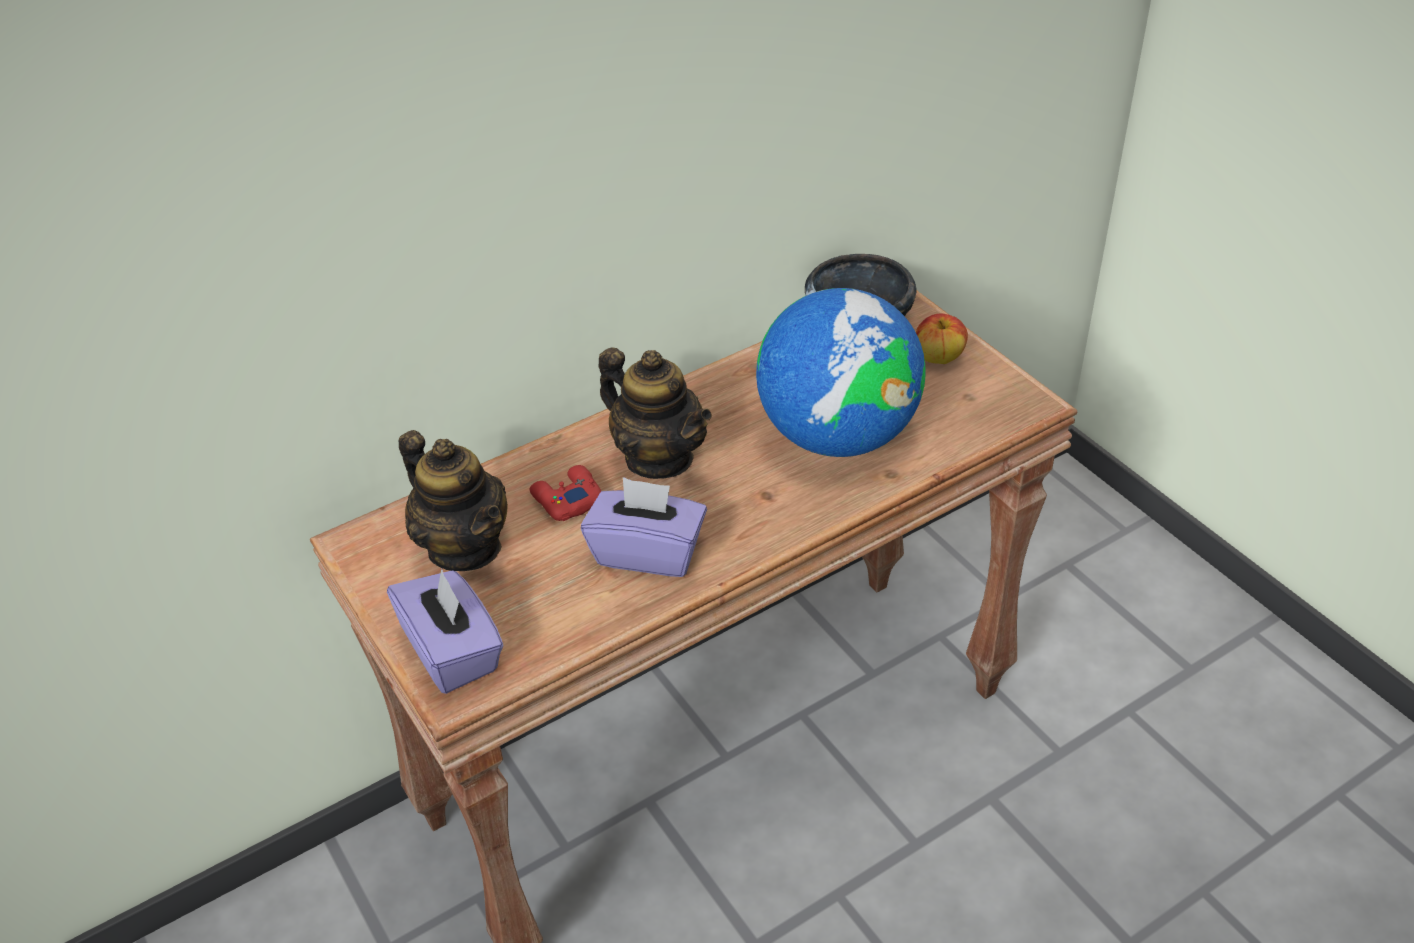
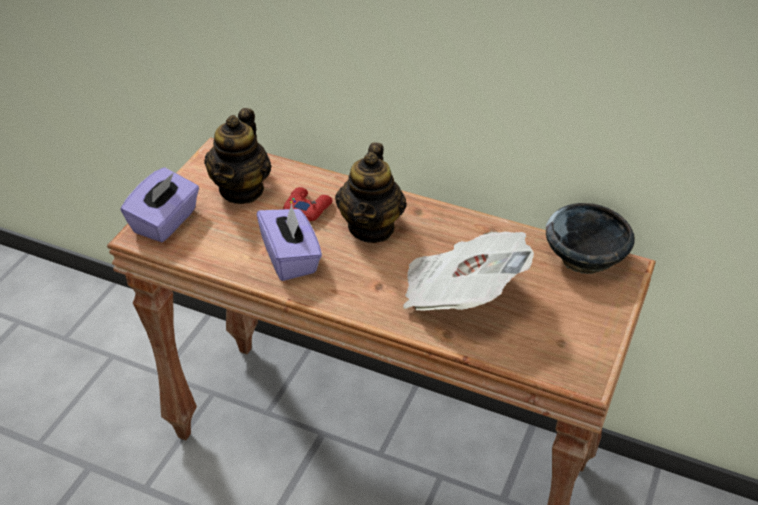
camera: 55 degrees right, 0 degrees up
globe [756,288,926,457] -> newspaper [403,232,534,311]
apple [916,313,968,364] -> none

